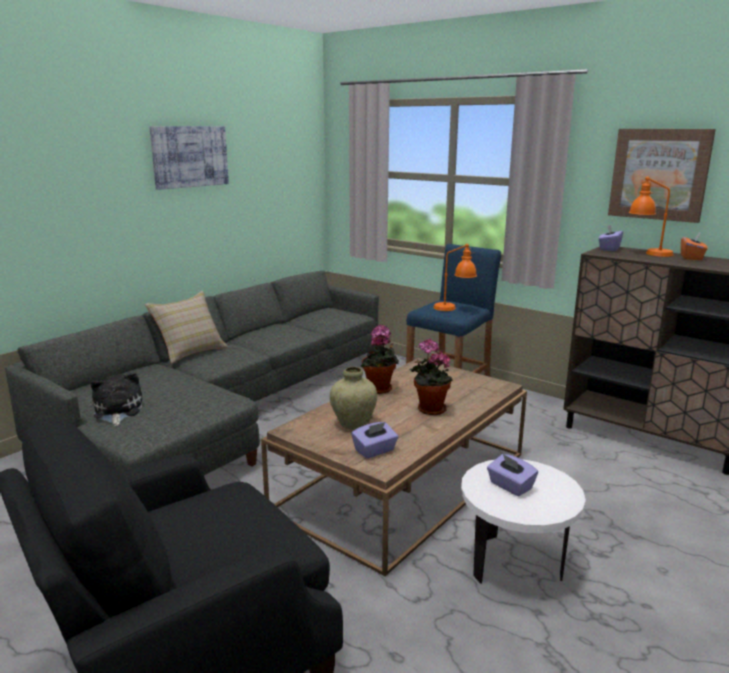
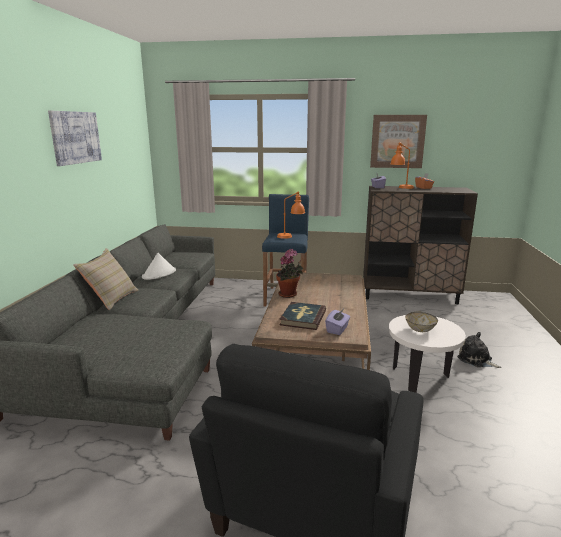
camera: 30 degrees left, 0 degrees up
plush toy [90,372,143,426] -> plush toy moved to [457,332,501,368]
beige vase [330,367,377,430] -> book [279,302,326,330]
potted plant [409,339,453,415] -> none
purple tissue box [487,454,538,496] -> bowl [405,311,438,332]
none -> white hat [142,253,176,280]

